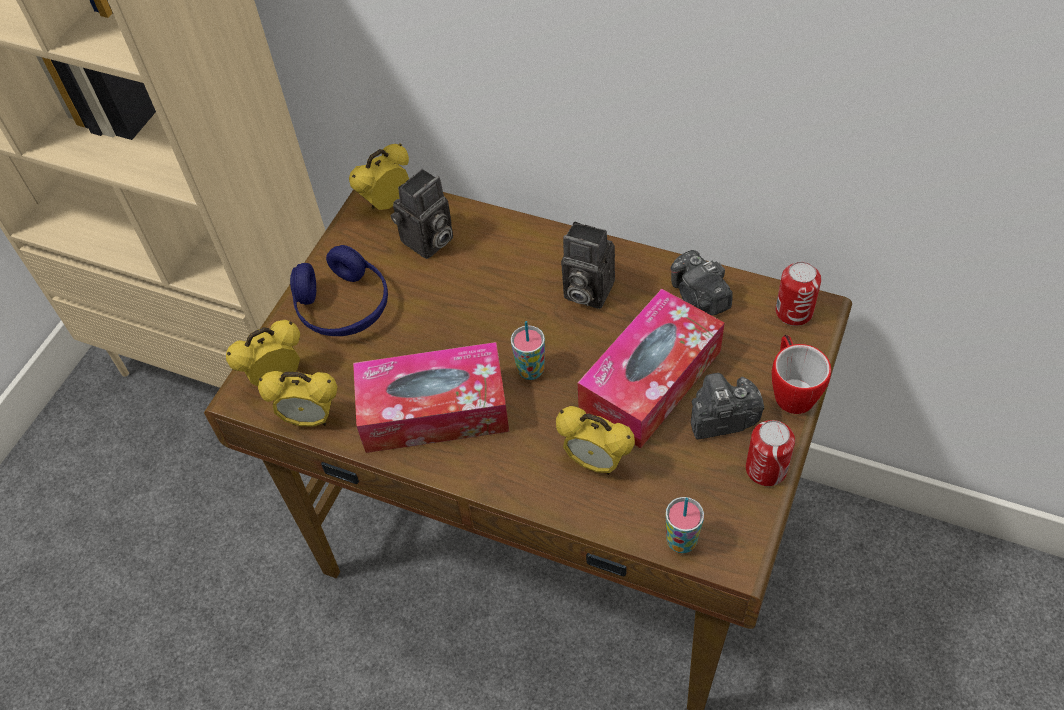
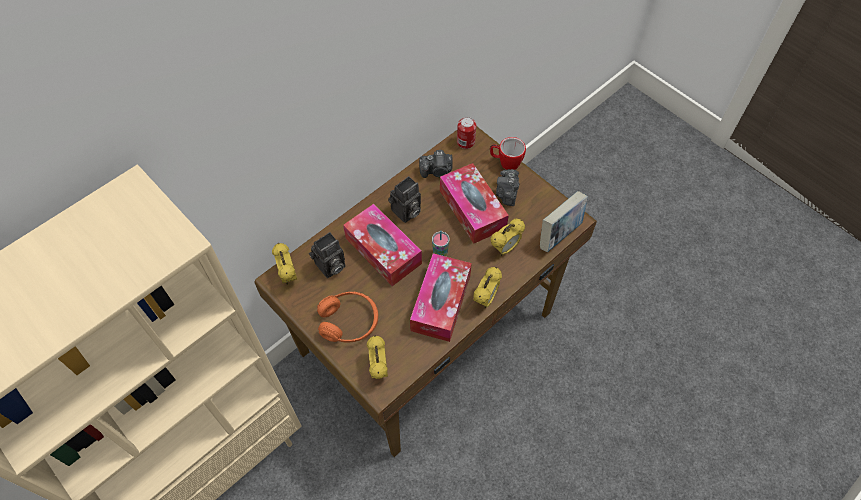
camera: 70 degrees left, 5 degrees up
alarm clock [258,371,338,427] -> alarm clock moved to [473,267,502,308]
blue headphones [290,245,388,336] -> orange headphones [317,292,378,343]
camera [391,169,453,259] -> camera turned 75 degrees clockwise [309,232,345,278]
cup [666,497,704,553] -> book [540,191,588,252]
can [746,420,795,486] -> none
none -> tissue box [343,204,422,286]

